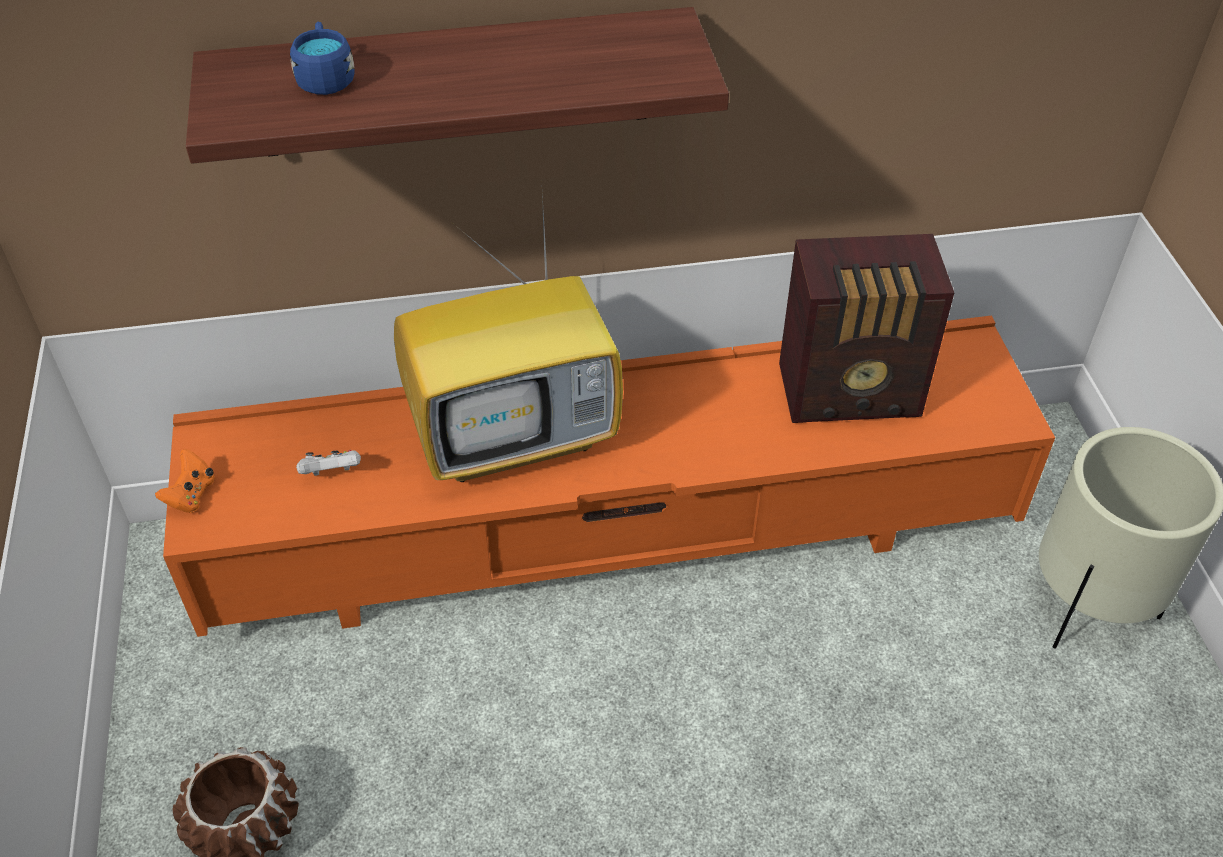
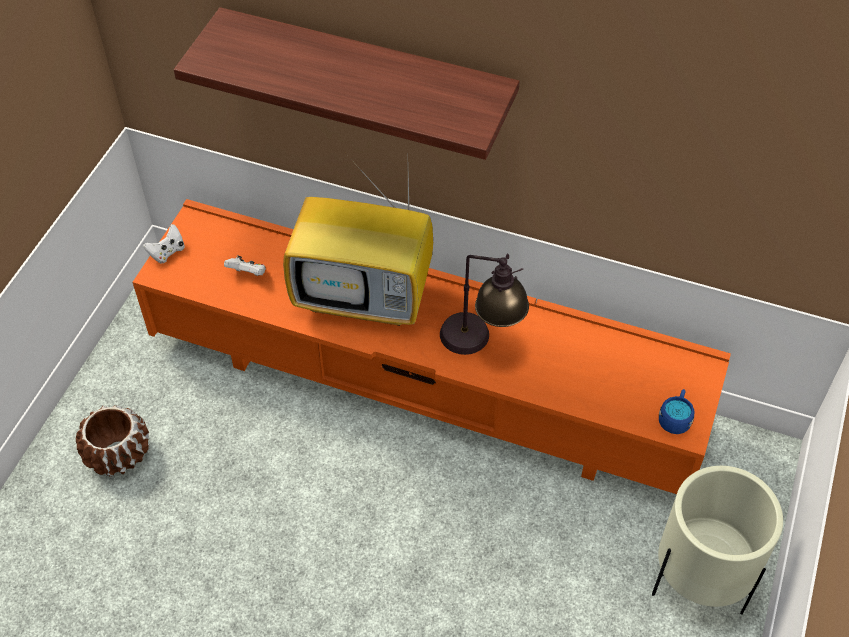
camera: 30 degrees right, 5 degrees up
orange game controller [155,449,215,513] -> white game controller [143,224,185,264]
blue mug [290,22,355,95] -> blue mug moved to [659,389,694,434]
radio [779,234,954,423] -> none
none -> table lamp [440,254,529,355]

